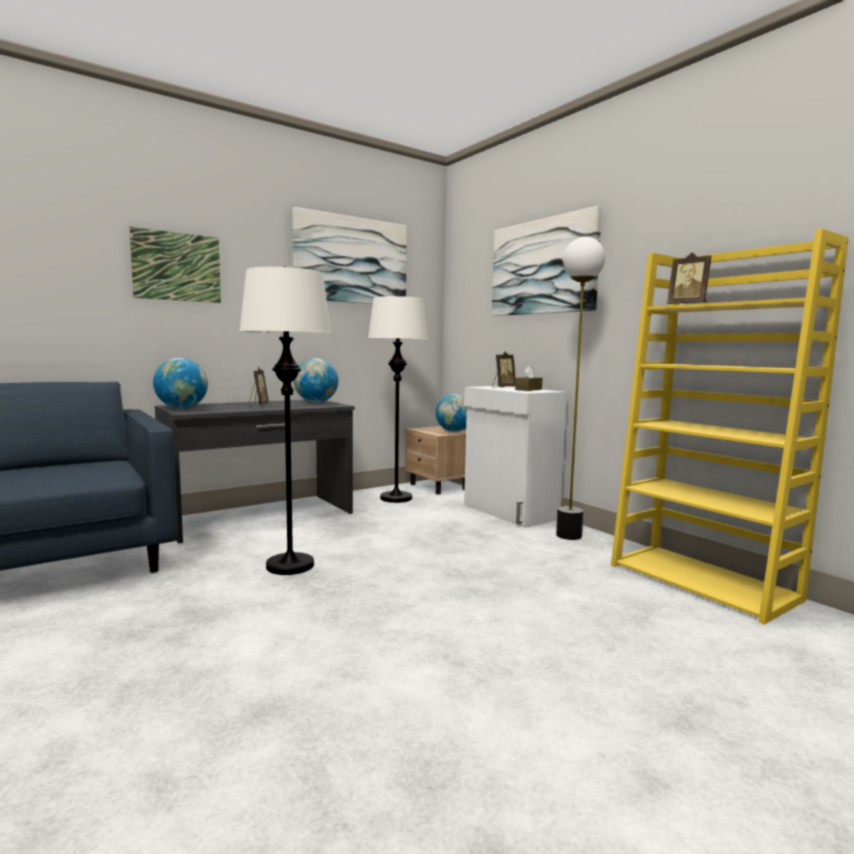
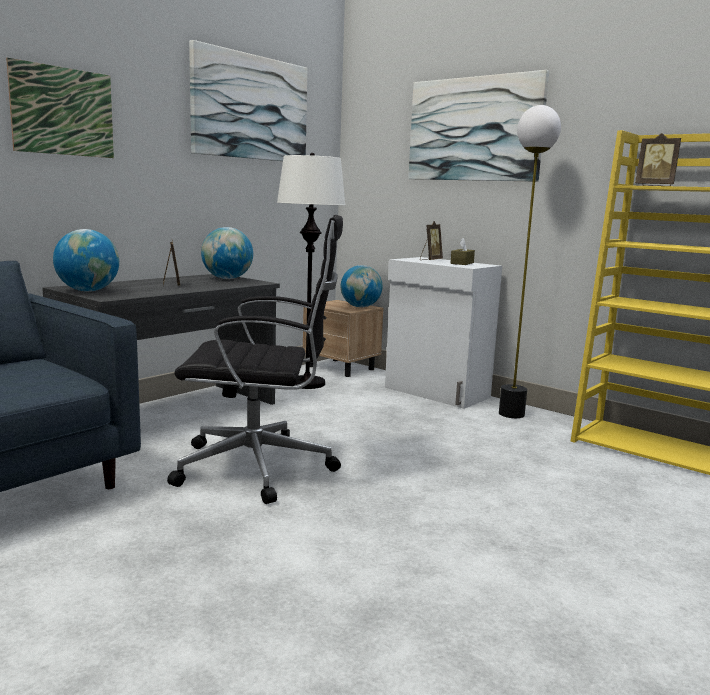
camera: 15 degrees left, 5 degrees up
white floor lamp [239,266,332,575] -> black office chair [167,215,343,504]

